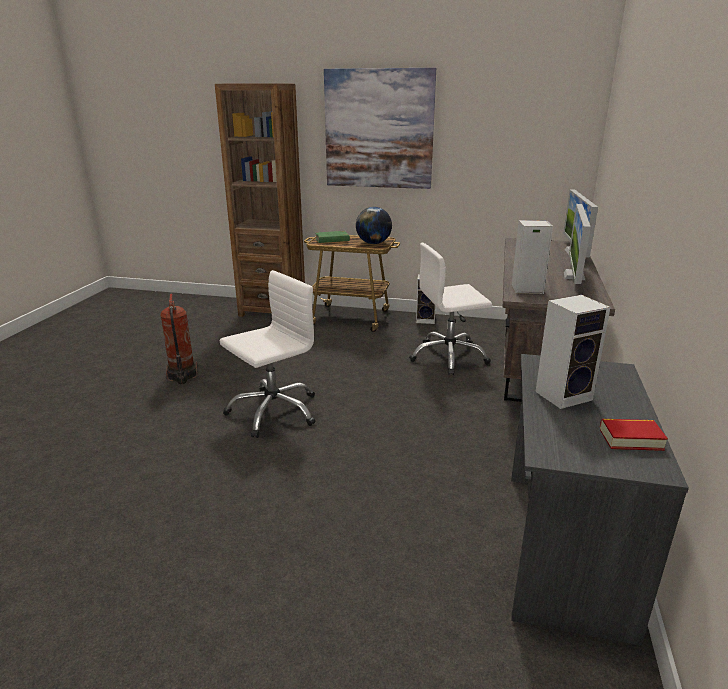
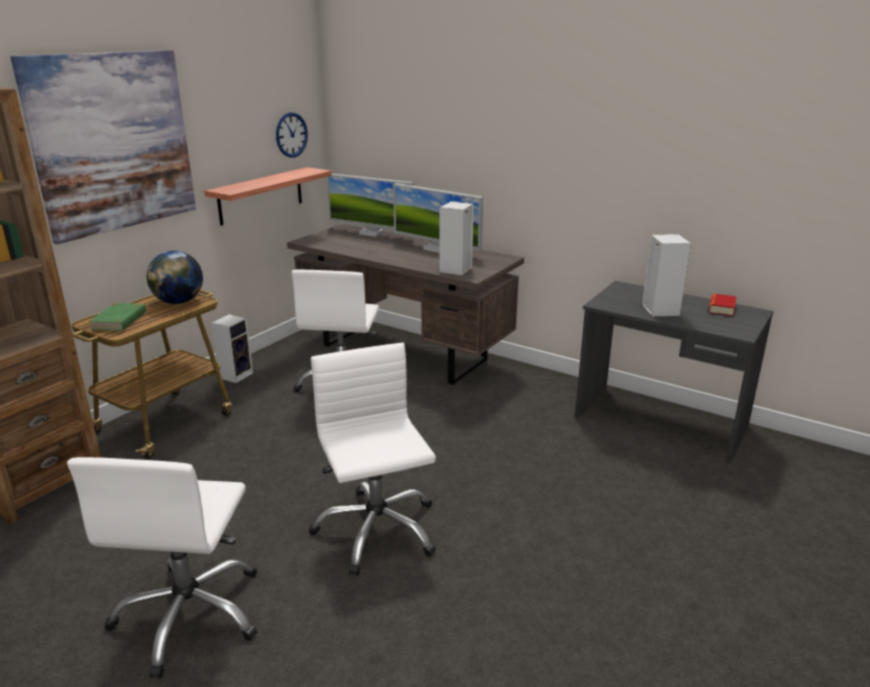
camera: 70 degrees left, 0 degrees up
fire extinguisher [160,294,198,384] -> white office chair [67,457,257,678]
none -> shelf [204,167,332,226]
none -> wall clock [276,112,308,157]

